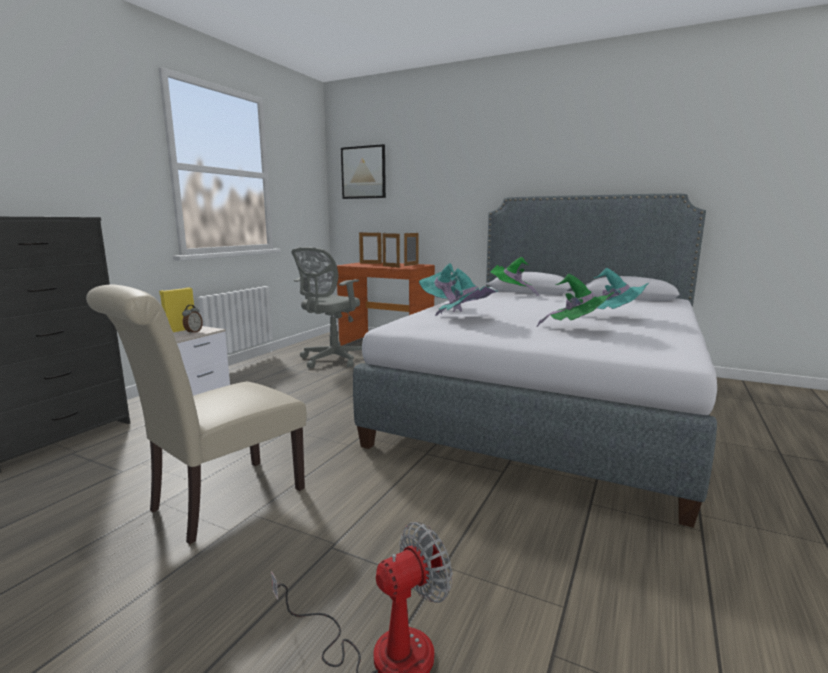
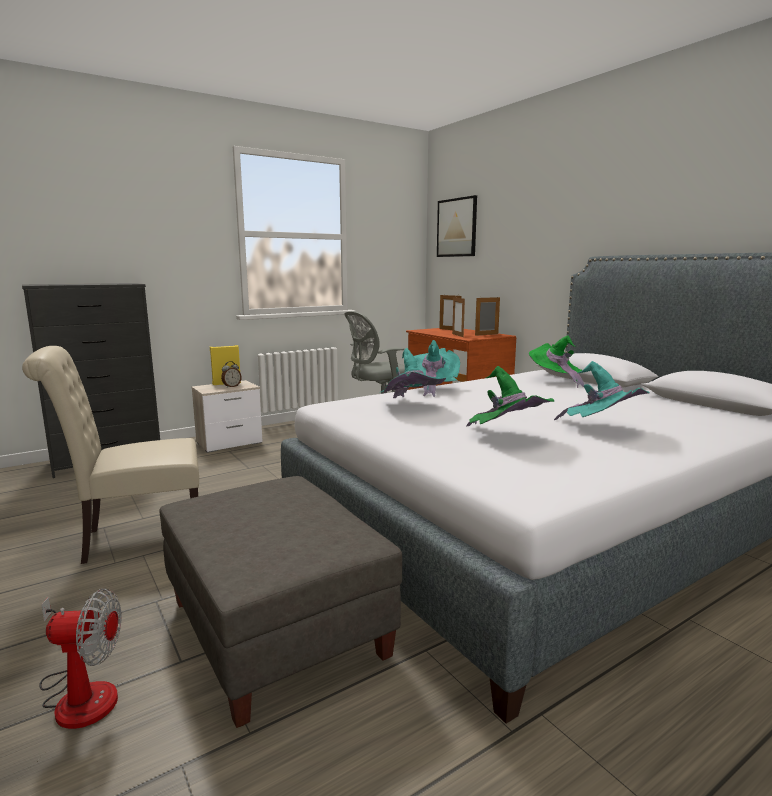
camera: 30 degrees right, 0 degrees up
none -> grey ottoman [159,476,402,728]

